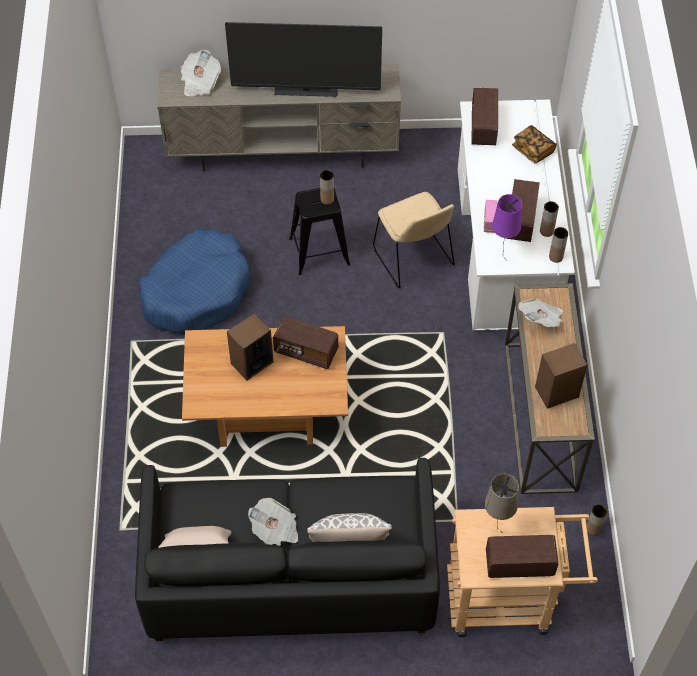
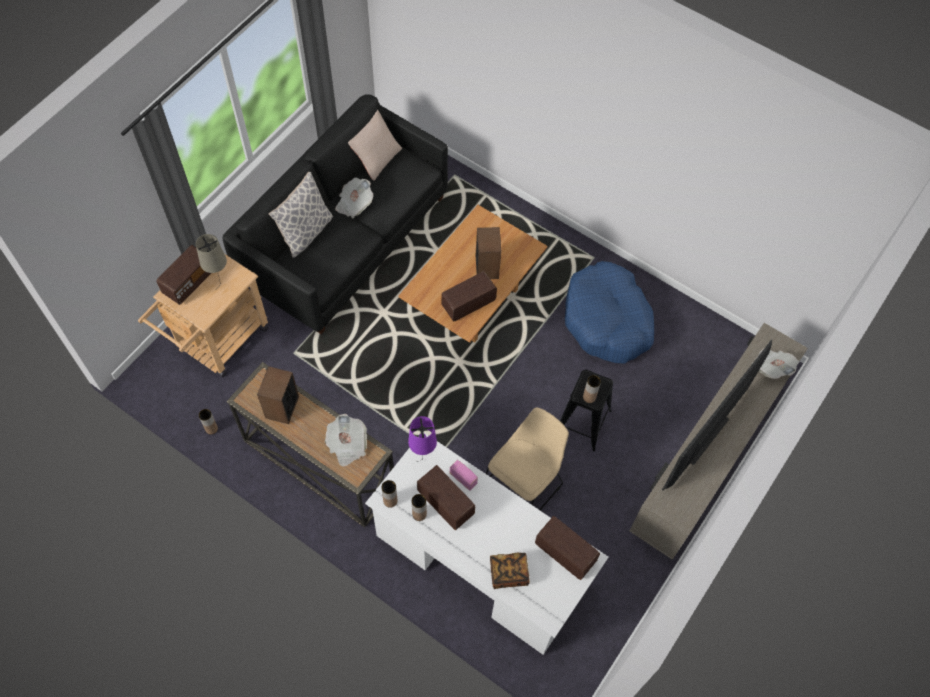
camera: 125 degrees right, 5 degrees up
beige chair [373,192,455,288] -> beige chair turned 120 degrees clockwise [486,407,569,510]

